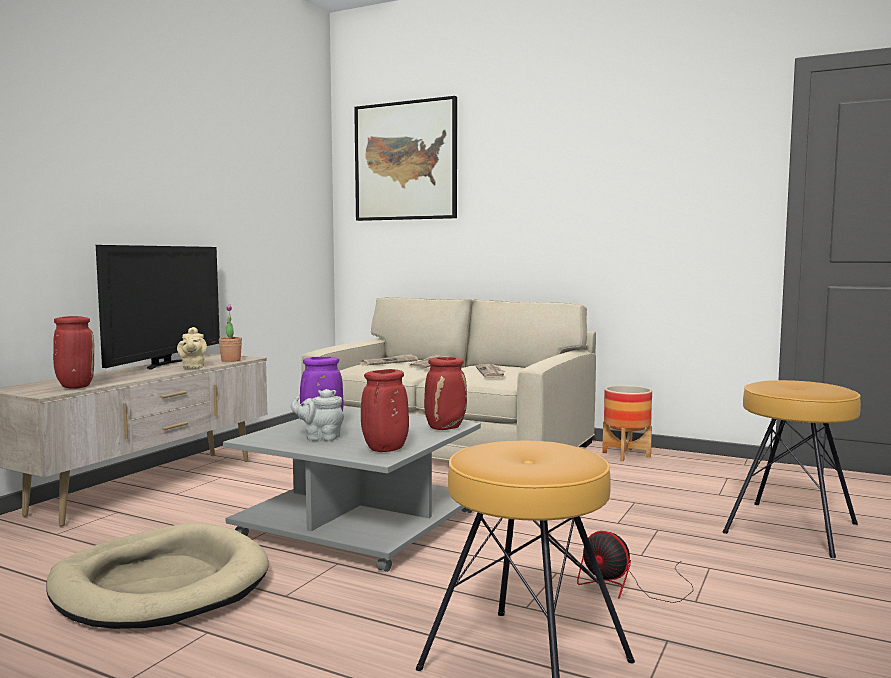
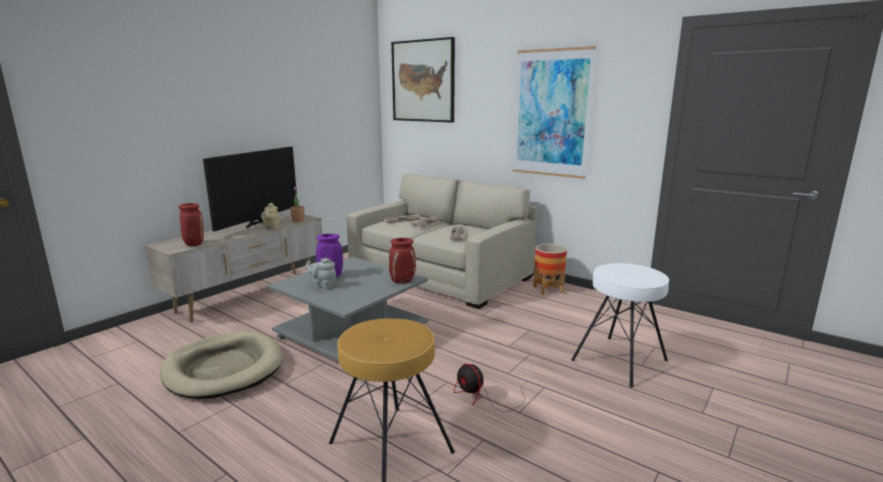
camera: 10 degrees right, 10 degrees up
red vase [361,369,409,452] -> none
brown stool [722,380,861,558] -> white stool [571,263,669,388]
none -> picture [513,46,596,179]

